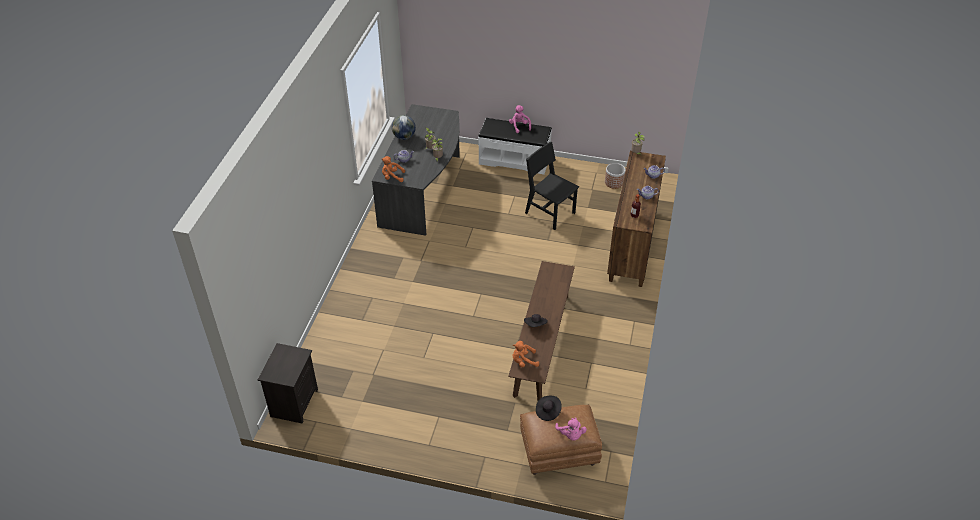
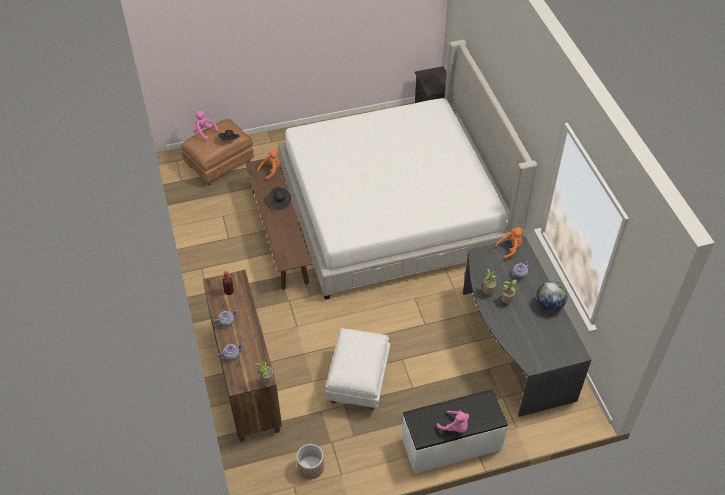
camera: 150 degrees right, 5 degrees up
black chair [525,141,579,230] -> white ottoman [325,328,390,410]
none -> bed [278,40,537,300]

